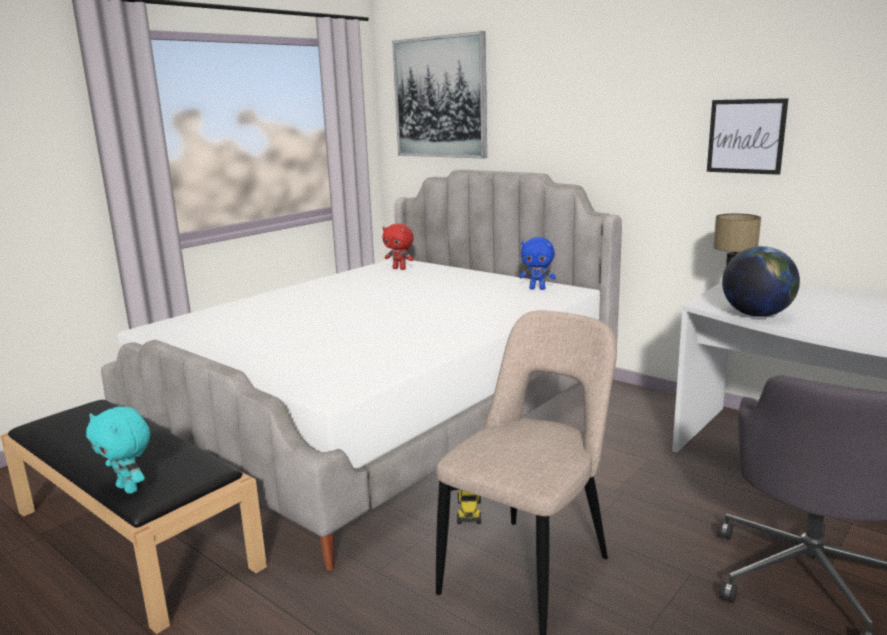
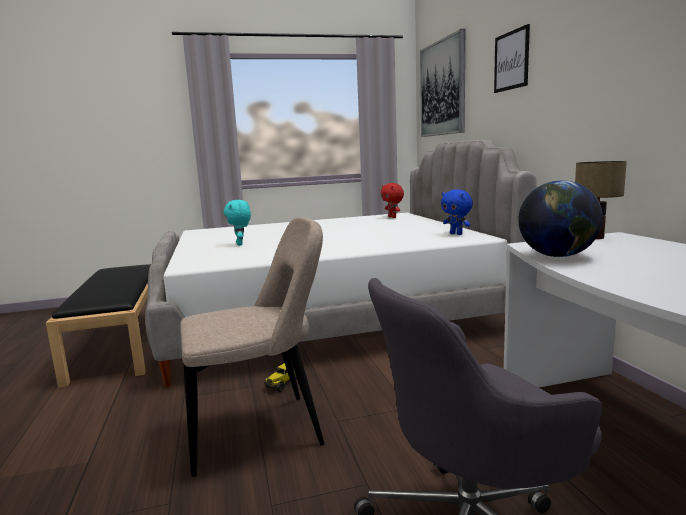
camera: 35 degrees right, 5 degrees down
turquoise plush toy [86,407,150,494] -> turquoise plush toy moved to [224,200,251,246]
picture [707,98,788,175] -> picture moved to [494,24,530,93]

